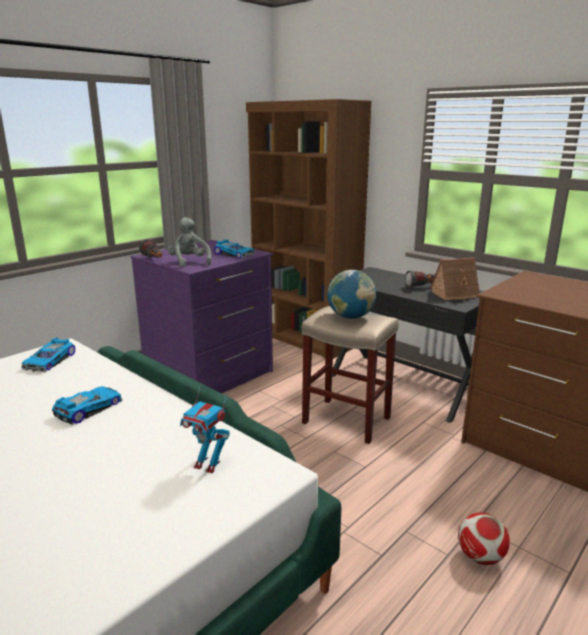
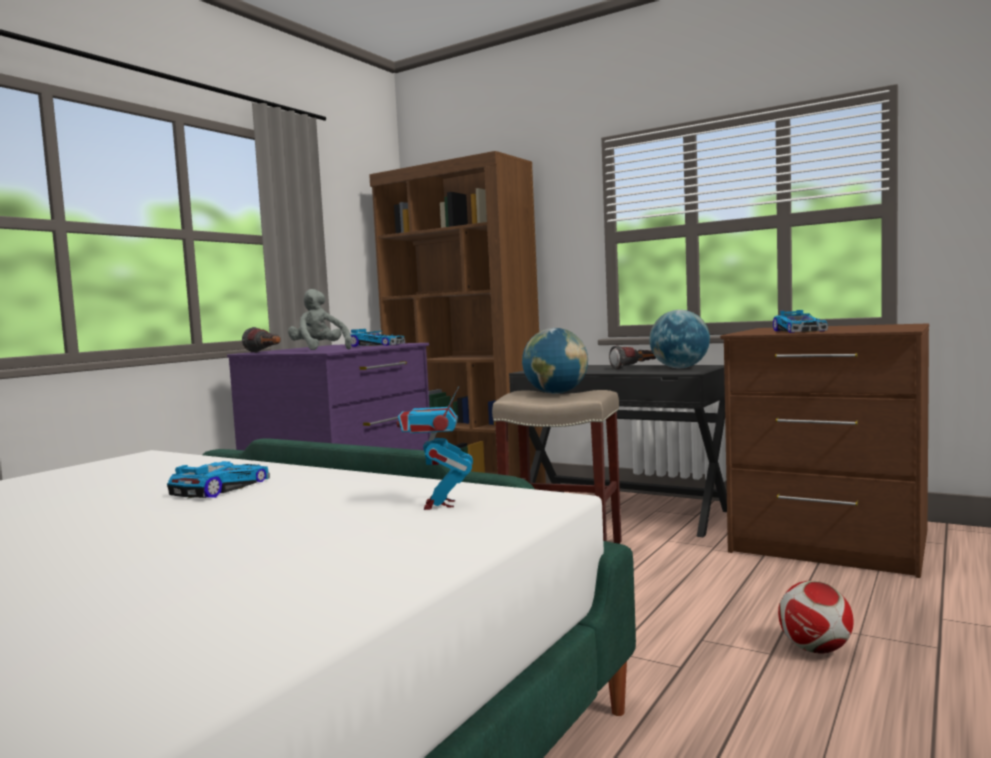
camera: 10 degrees left, 15 degrees down
toy car [21,338,75,372] -> toy car moved to [773,310,828,333]
toy robot [180,387,230,473] -> toy robot turned 75 degrees clockwise [397,386,473,510]
toy house [430,258,480,301] -> globe [649,310,710,368]

